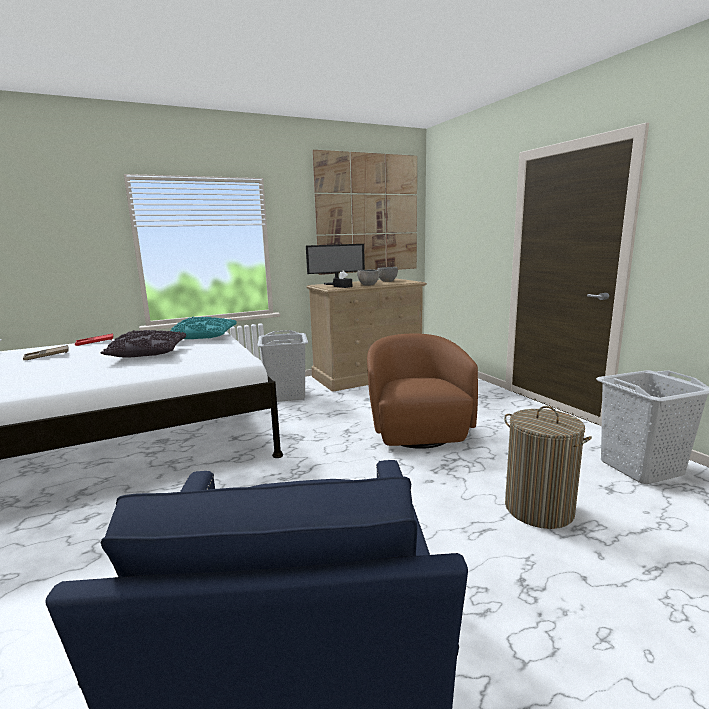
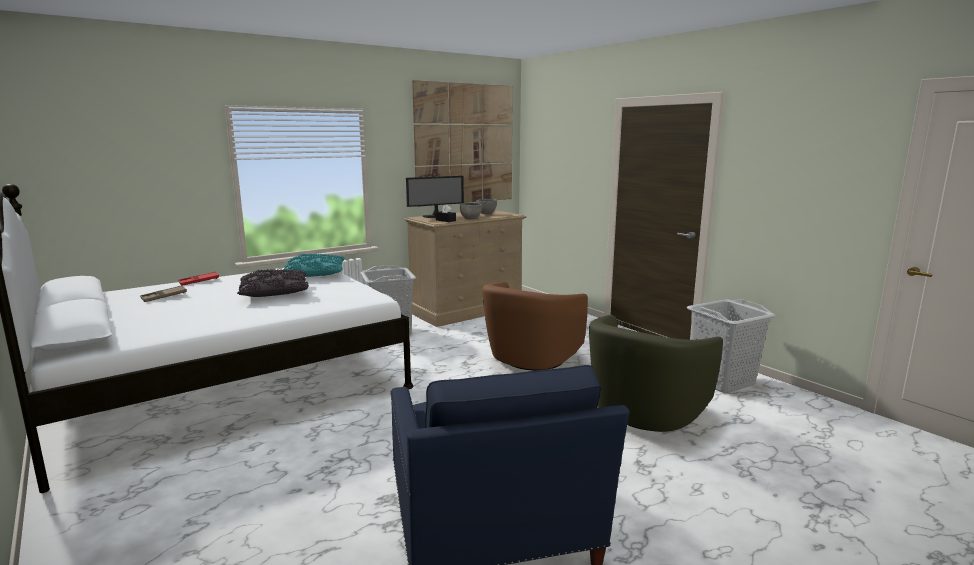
camera: 10 degrees left, 0 degrees up
brown armchair [367,333,478,449] -> brown armchair turned 135 degrees counterclockwise [482,282,588,371]
laundry basket [504,406,592,529] -> green armchair [589,315,723,432]

